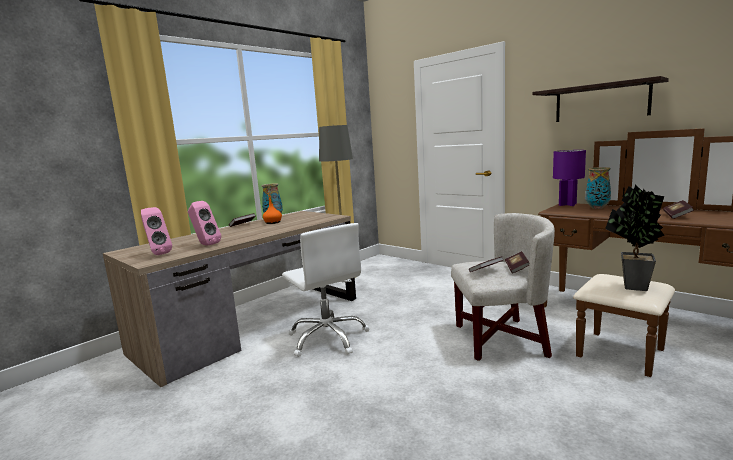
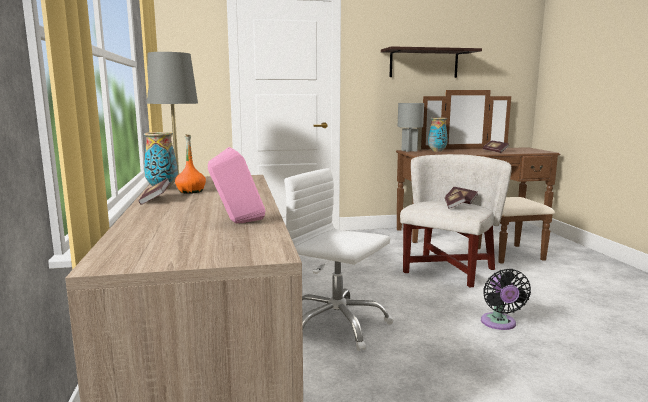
camera: 55 degrees left, 0 degrees up
pink speaker [141,207,172,255] -> none
white office chair [282,223,370,357] -> white office chair turned 150 degrees counterclockwise [284,168,393,351]
purple table lamp [553,150,586,206] -> grey table lamp [398,103,424,152]
potted plant [605,185,665,291] -> none
none -> black fan [481,269,531,330]

